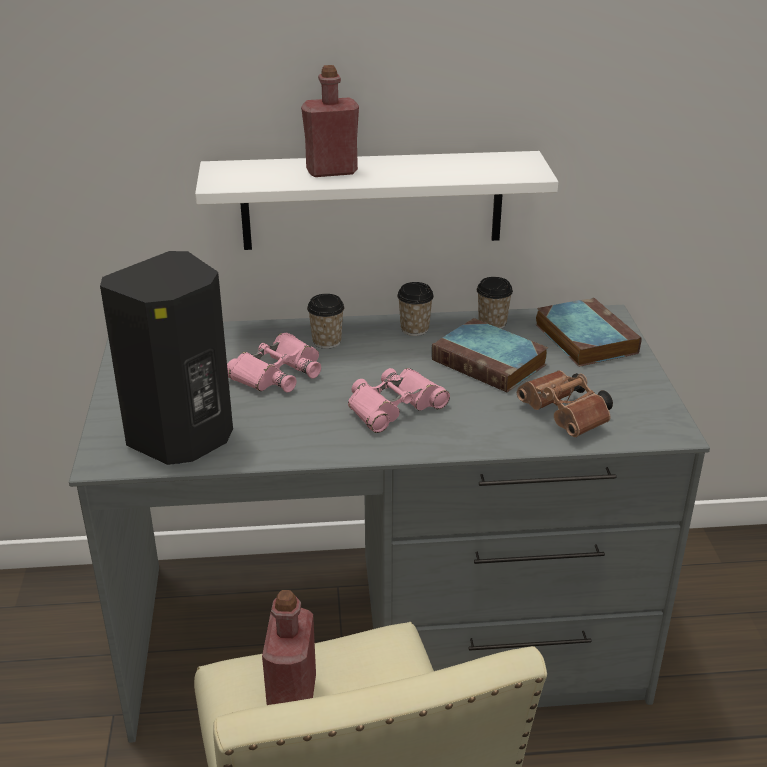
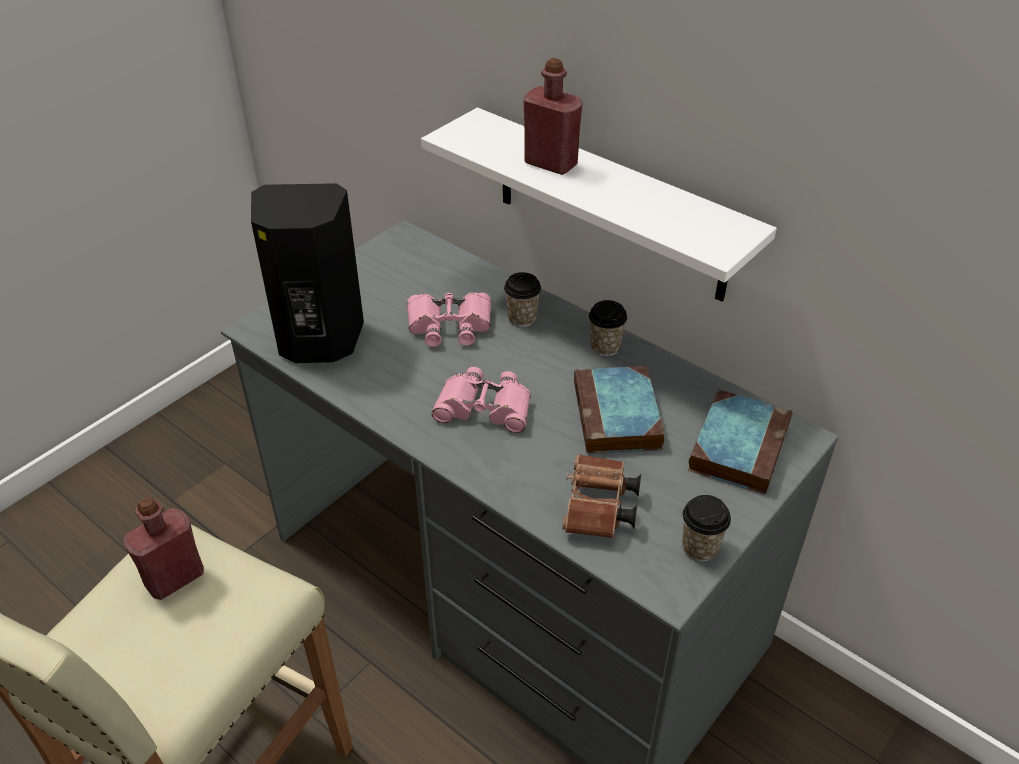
camera: 45 degrees right, 10 degrees up
cup [477,277,513,329] -> cup moved to [682,495,731,562]

